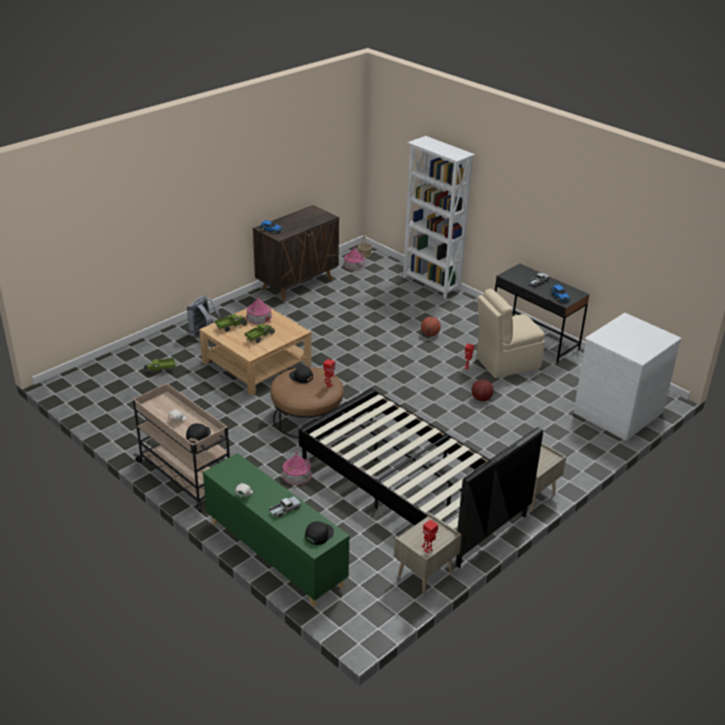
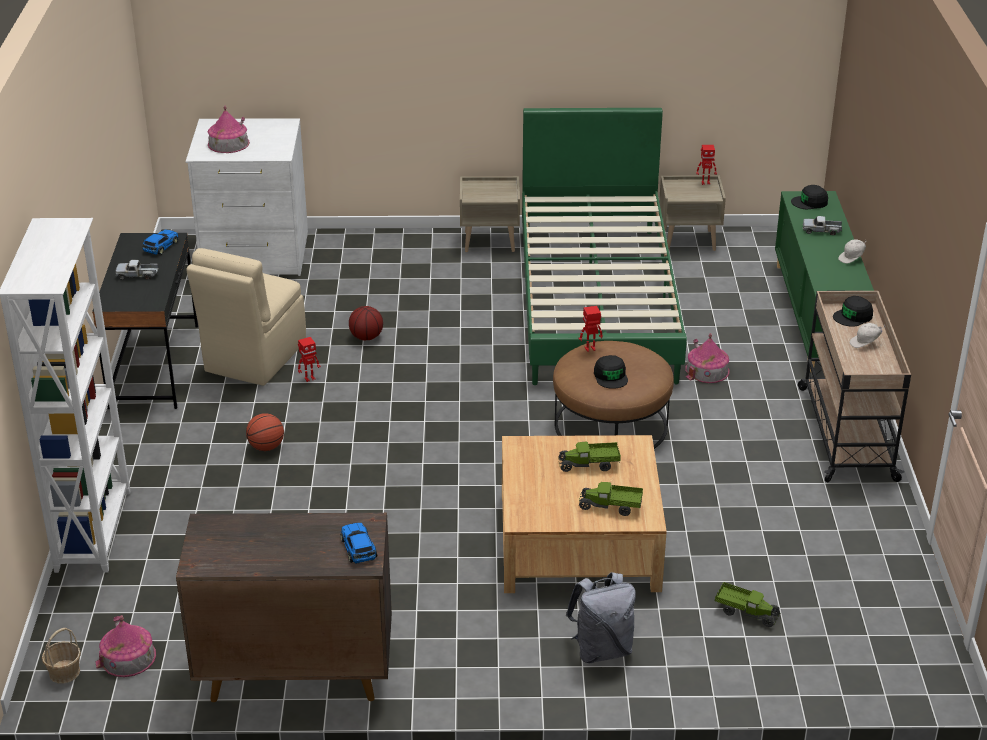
camera: 135 degrees left, 0 degrees up
toy house [246,295,272,324] -> toy house moved to [208,106,250,153]
black bed [299,388,543,568] -> green bed [522,108,687,385]
beige chair [477,289,545,378] -> beige chair turned 90 degrees clockwise [186,248,306,386]

